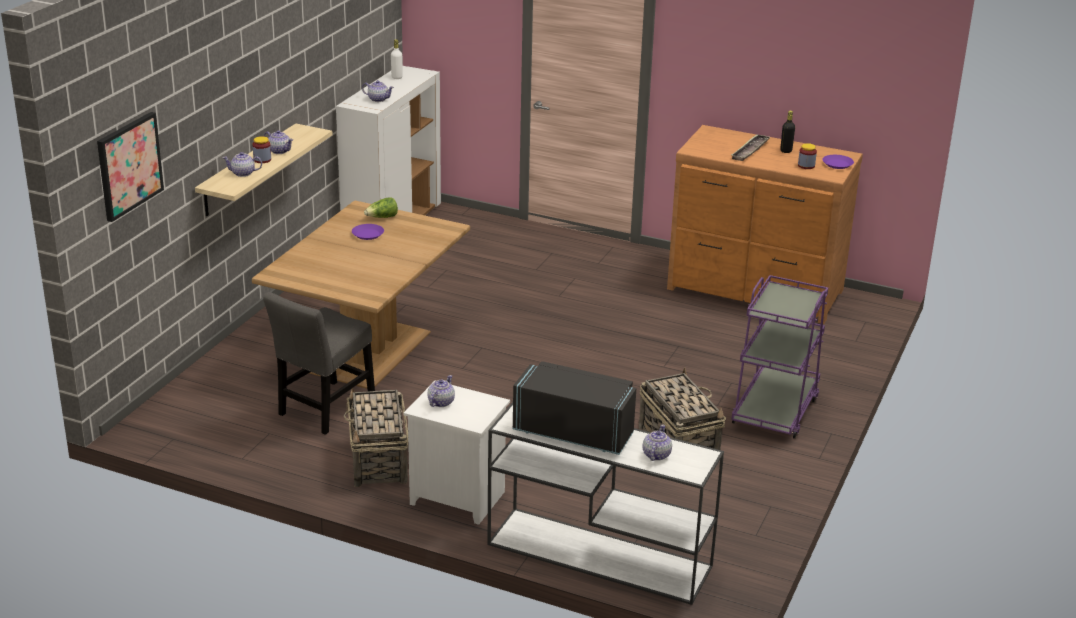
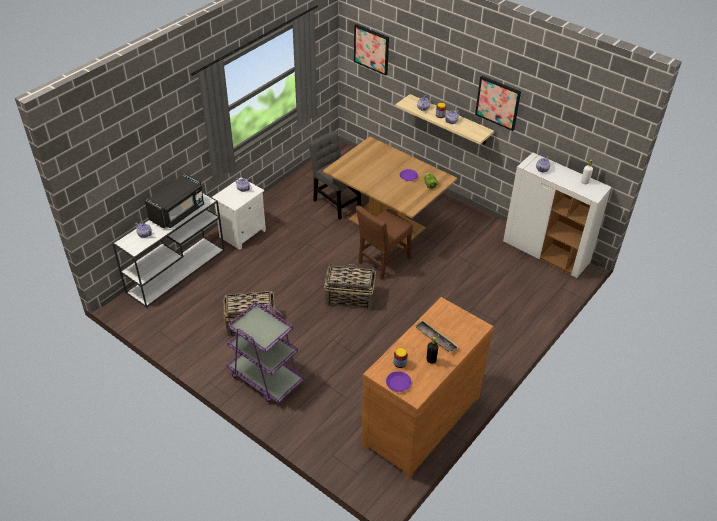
camera: 105 degrees right, 15 degrees up
basket [344,387,408,487] -> basket moved to [324,263,376,310]
none -> brown chair [356,206,413,280]
none -> picture [475,76,521,131]

